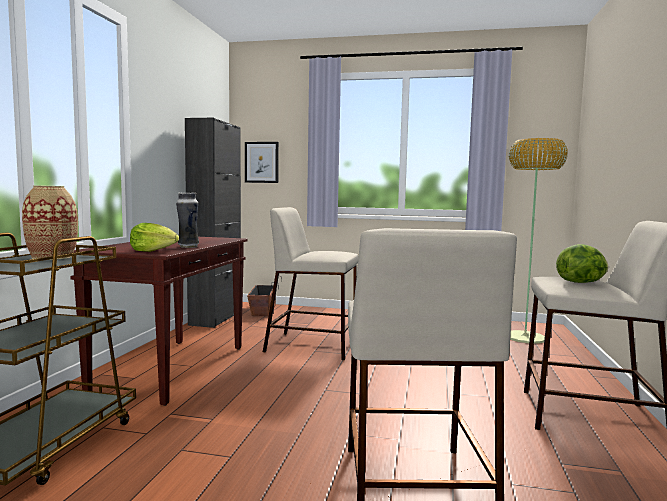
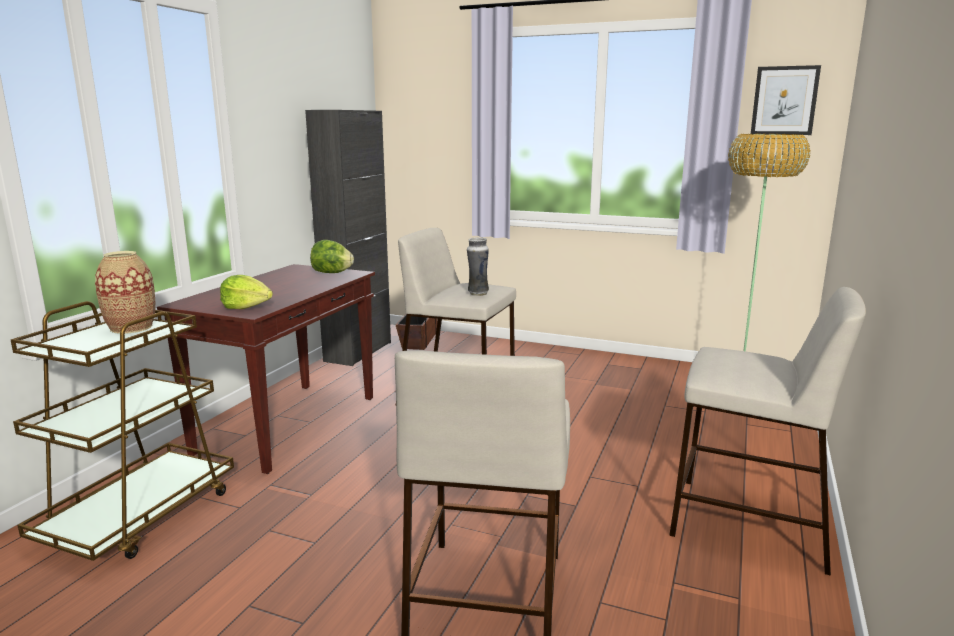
camera: 10 degrees right, 10 degrees up
vase [176,192,199,248] -> vase moved to [467,237,489,296]
picture [245,142,279,183] -> picture moved to [751,65,821,135]
lettuce [556,244,608,283] -> lettuce moved to [310,240,354,273]

